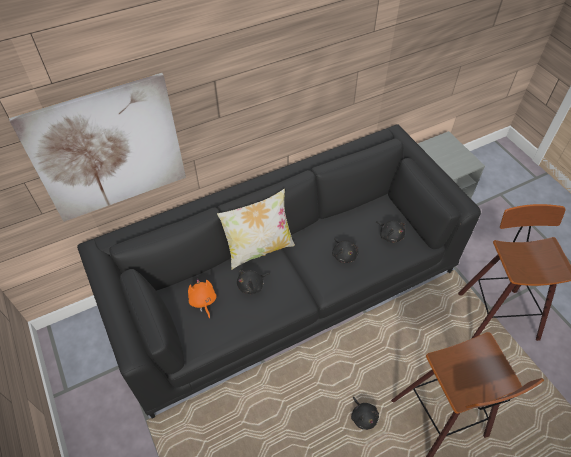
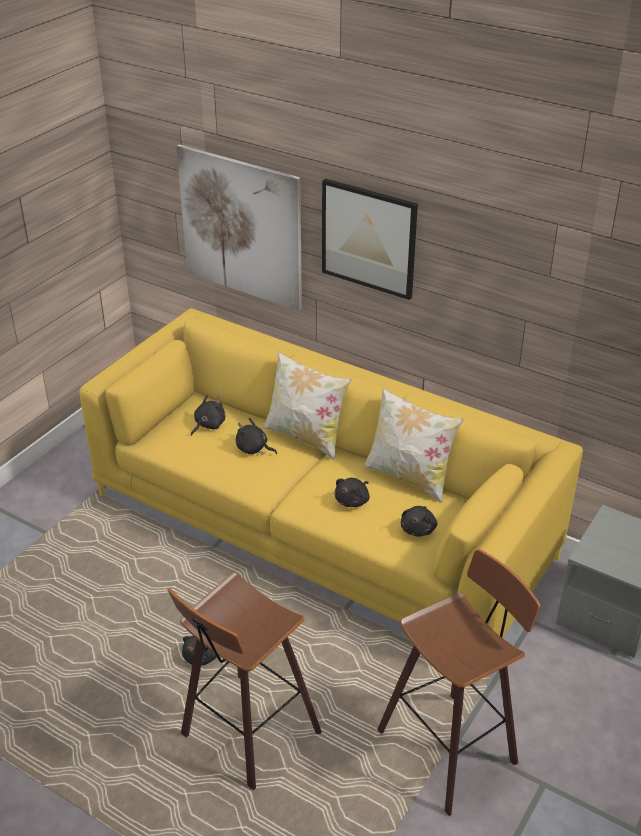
camera: 60 degrees right, 15 degrees down
black sofa [77,124,481,419] -> yellow sofa [80,308,583,638]
orange plush toy [188,278,217,319] -> black plush toy [191,395,225,436]
none -> picture [322,179,418,300]
none -> pillow [364,387,464,503]

